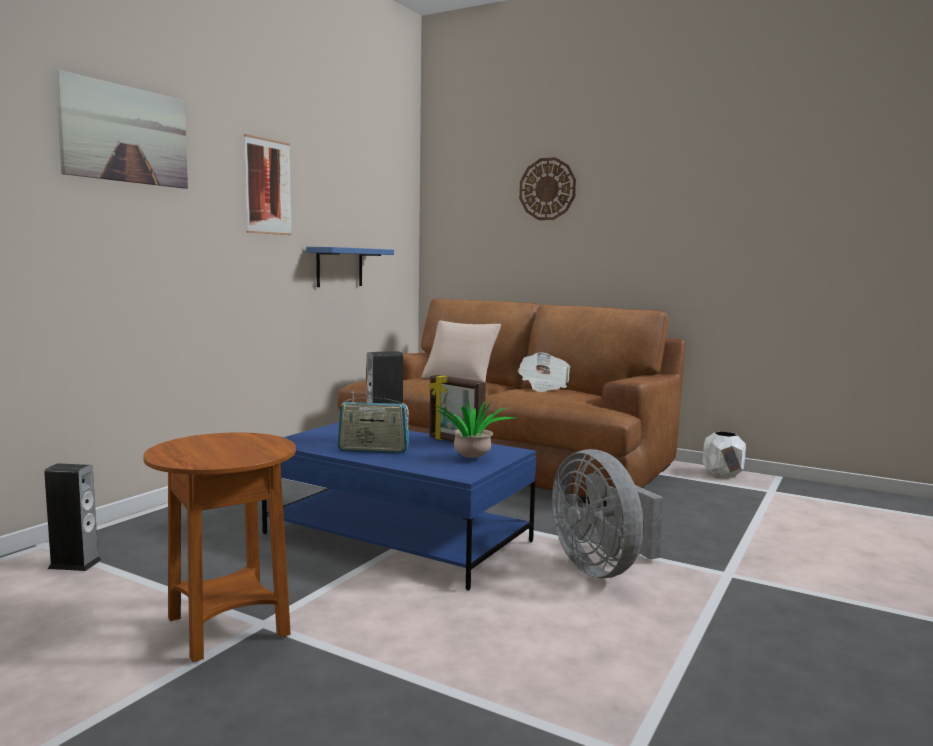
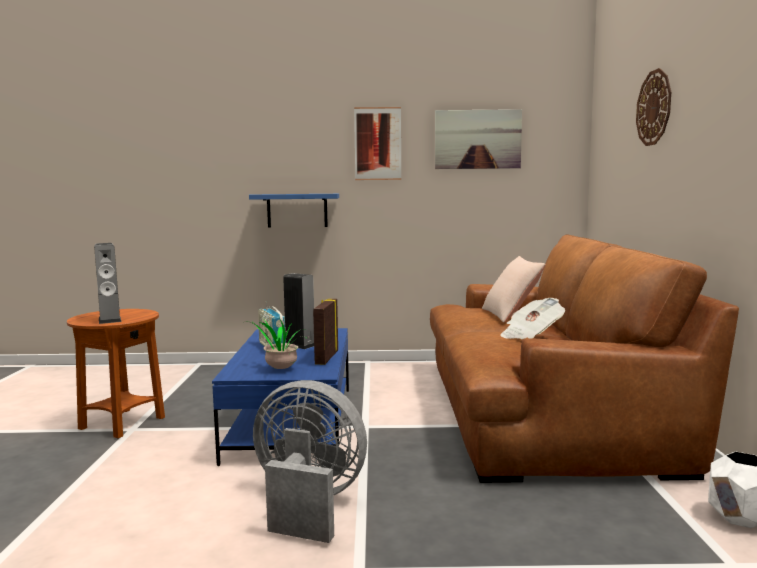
camera: 60 degrees right, 0 degrees up
speaker [44,463,101,571] -> speaker moved to [94,243,122,324]
picture [55,70,188,189] -> picture moved to [435,109,522,169]
blue shelf [306,247,394,287] -> blue shelf moved to [249,194,339,228]
grey fan [552,449,664,578] -> grey fan turned 75 degrees clockwise [253,380,367,543]

